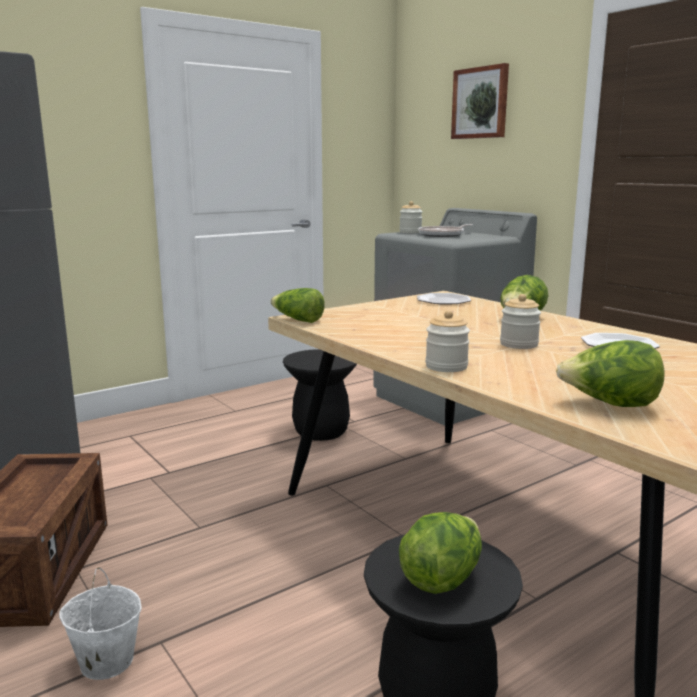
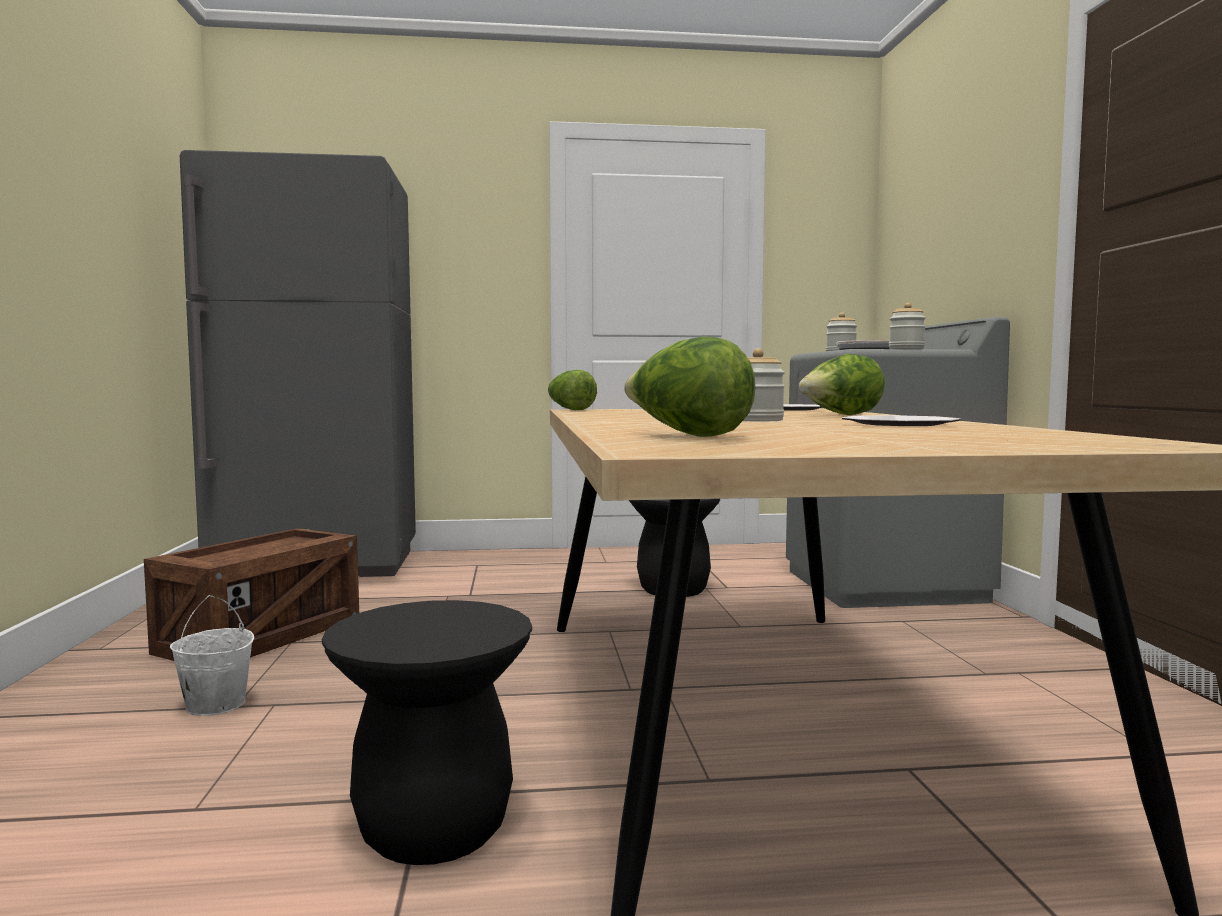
camera: 30 degrees right, 10 degrees down
lettuce [399,512,482,594] -> none
jar [425,310,470,372] -> jar moved to [889,303,926,349]
picture [451,63,509,139] -> none

